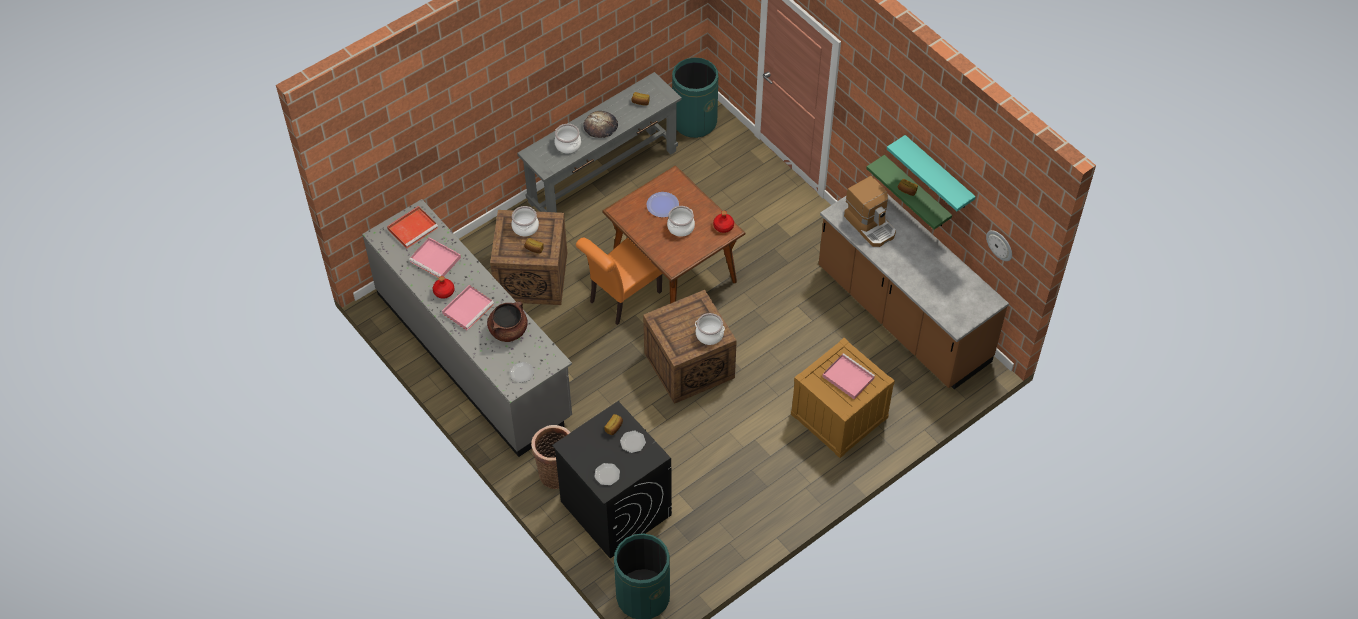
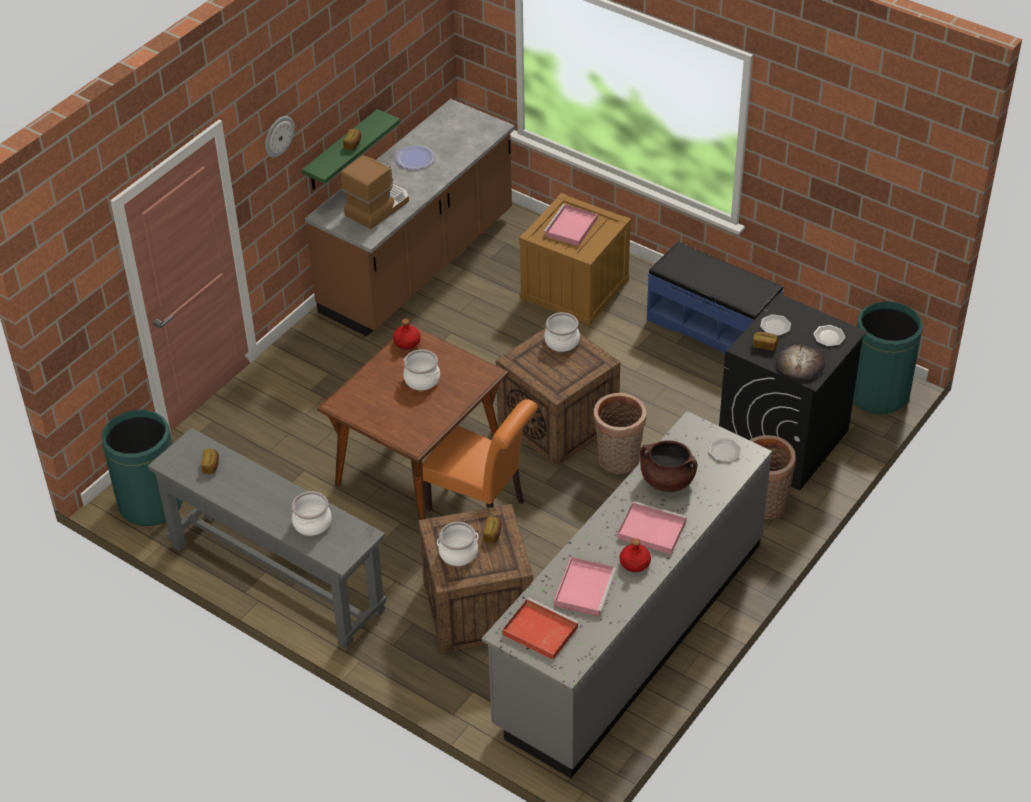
camera: 105 degrees left, 10 degrees down
bread [583,111,618,138] -> bread moved to [776,343,825,380]
plate [647,192,679,217] -> plate moved to [395,145,435,170]
turquoise shelf [887,135,976,211] -> none
wall clock [986,230,1012,261] -> wall clock moved to [265,116,295,157]
none -> basket [593,393,646,474]
none -> blue bench [647,241,784,354]

